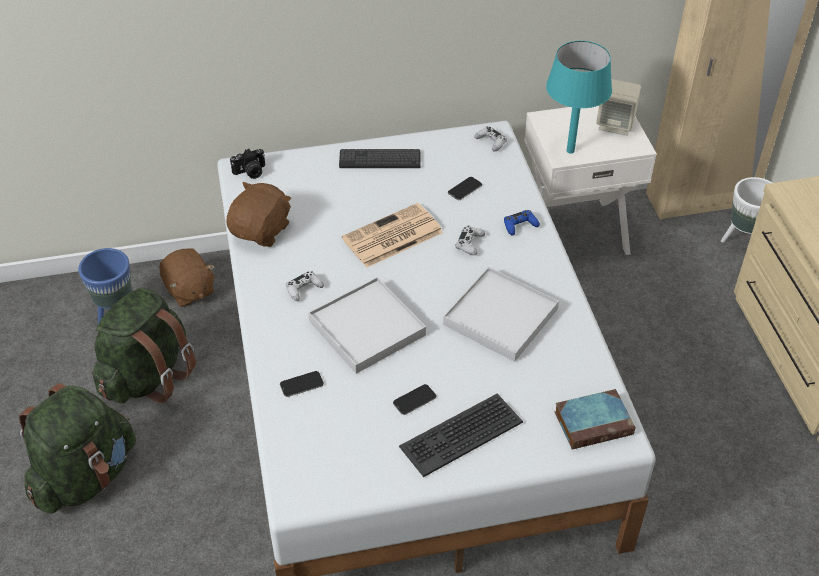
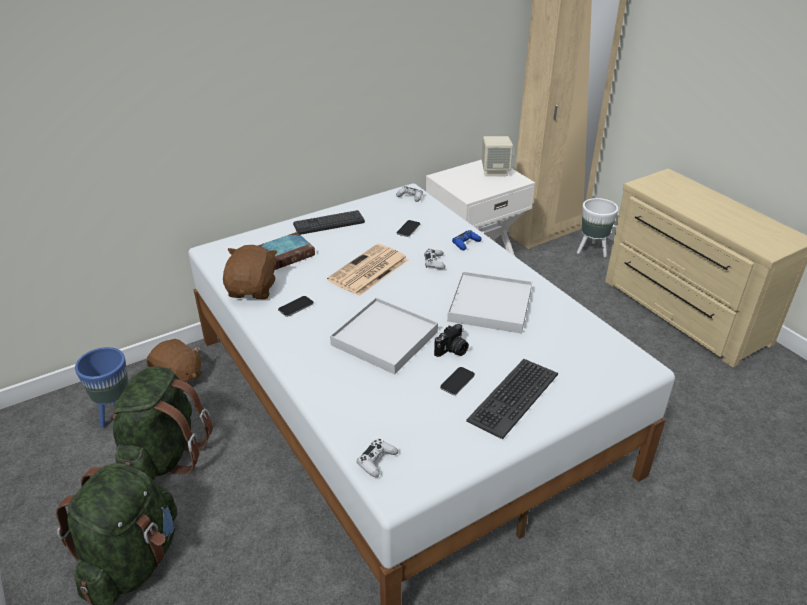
camera: 20 degrees left, 10 degrees down
camera [230,148,265,179] -> camera moved to [434,324,469,357]
phone [280,371,324,397] -> phone moved to [278,296,314,317]
white game controller [286,271,324,301] -> white game controller moved to [357,439,398,477]
turquoise table lamp [546,41,612,153] -> none
book [554,389,635,450] -> book moved to [258,232,315,270]

